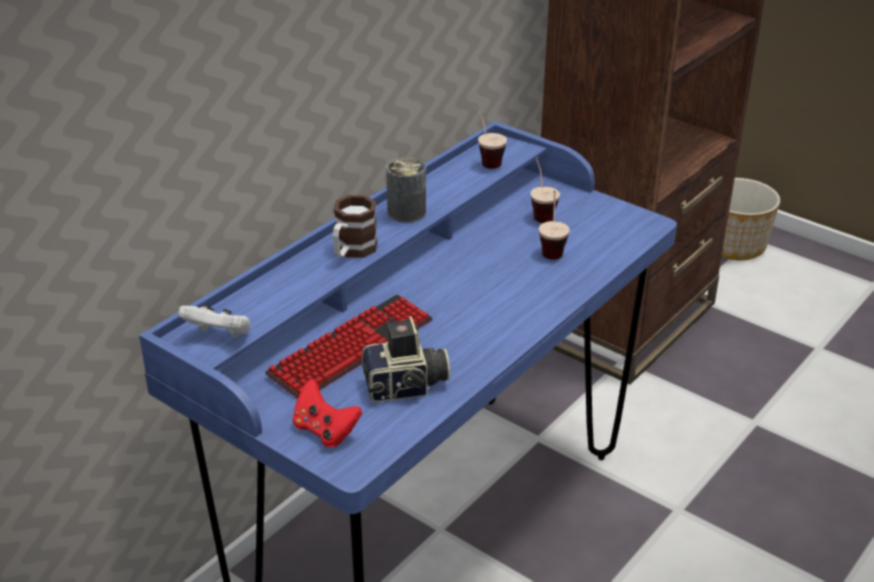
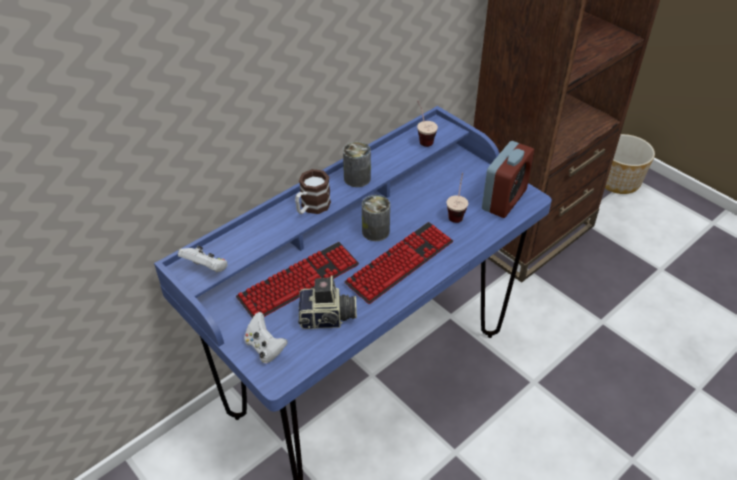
camera: 10 degrees right, 10 degrees up
red game controller [293,379,362,448] -> white game controller [244,312,288,363]
cup [530,157,560,223] -> none
none -> keyboard [344,222,453,304]
none -> can [362,195,390,241]
none -> alarm clock [482,141,534,218]

